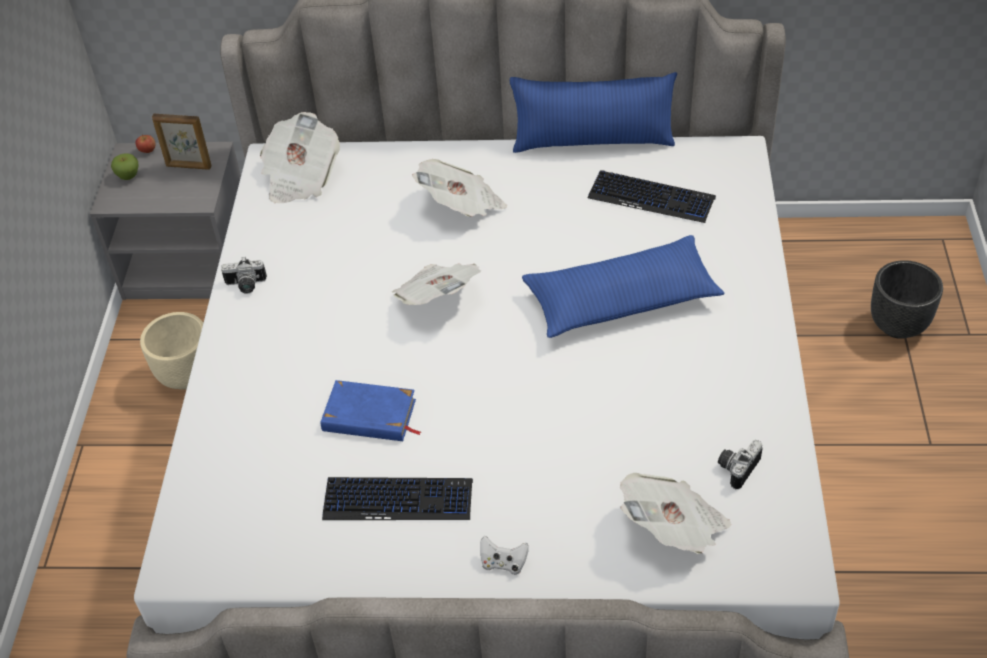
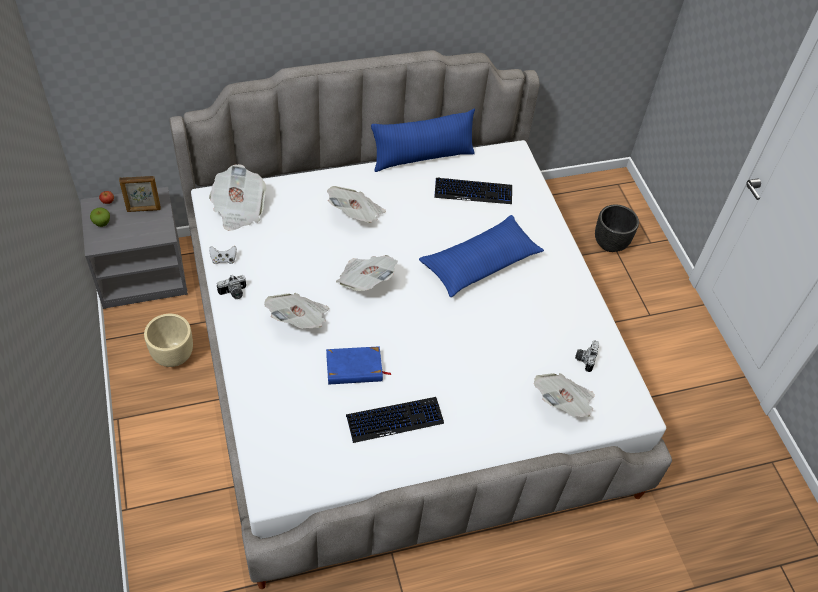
camera: 25 degrees left, 5 degrees up
white game controller [480,535,529,575] -> white game controller moved to [209,246,237,264]
none -> newspaper [264,293,329,329]

